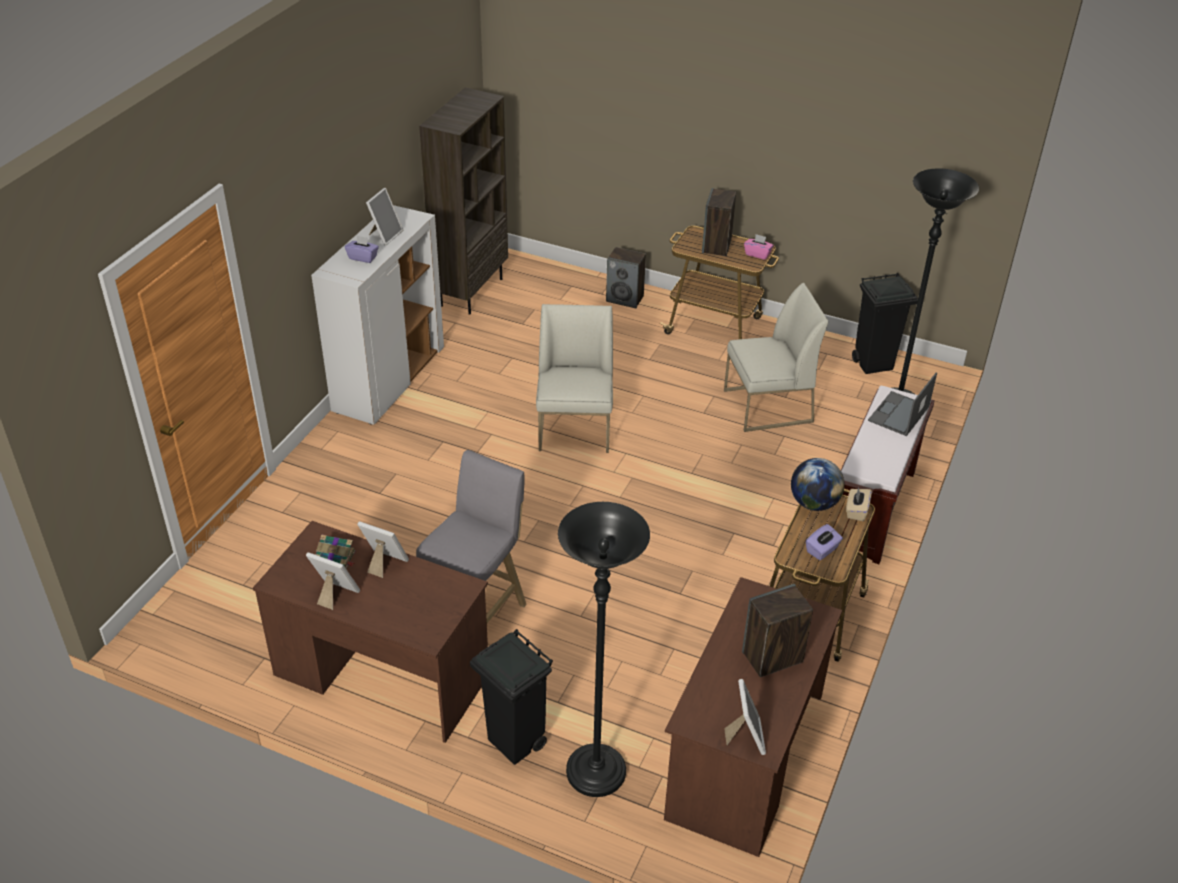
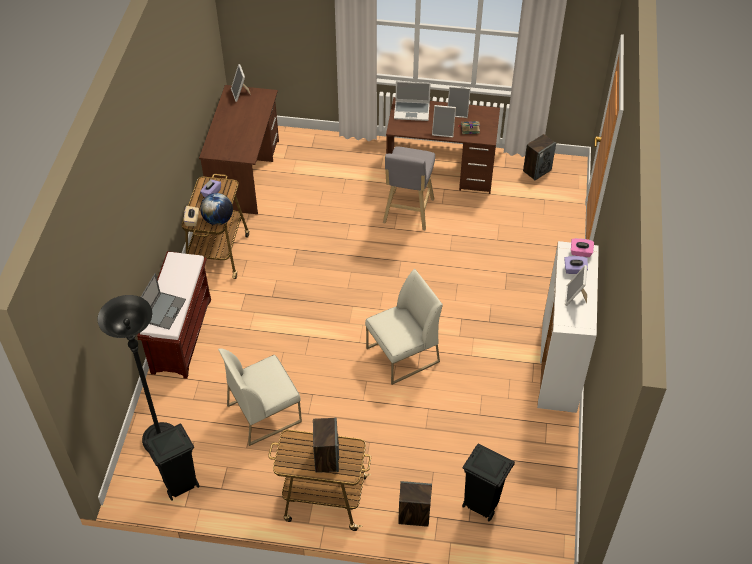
camera: 165 degrees right, 10 degrees up
brown bookcase [419,87,508,315] -> none
black trash can [470,629,553,765] -> black trash can moved to [462,443,515,521]
white chair [536,304,613,453] -> white chair turned 105 degrees counterclockwise [365,269,443,385]
black floor lamp [558,502,650,797] -> none
speaker [742,584,813,677] -> speaker moved to [523,134,556,181]
pink tissue box [744,234,774,260] -> pink tissue box moved to [571,238,594,257]
none -> laptop [394,81,431,121]

